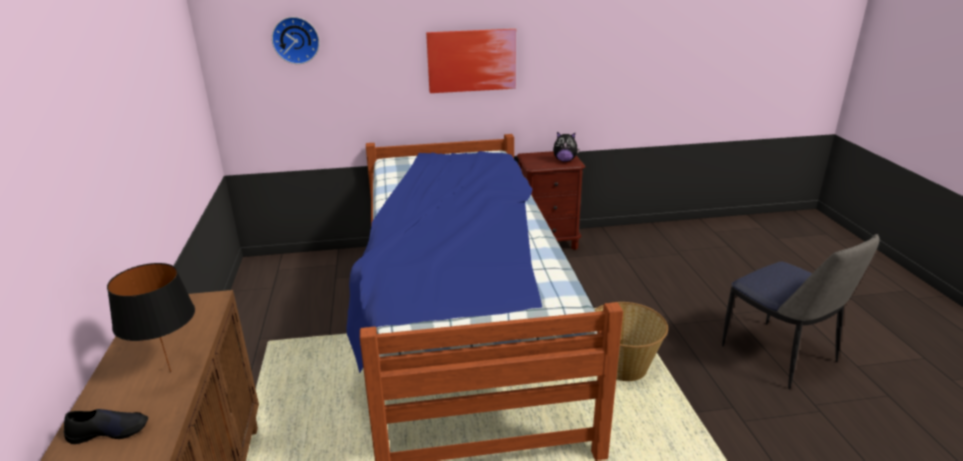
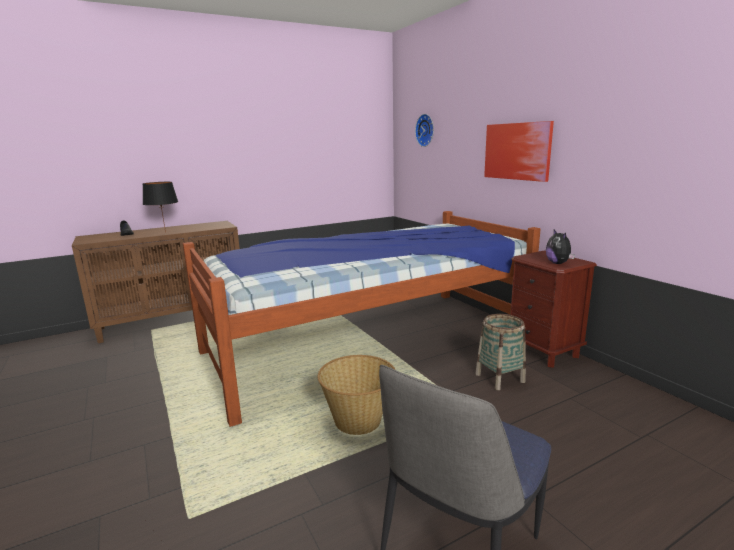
camera: 70 degrees right, 10 degrees down
none -> basket [475,314,526,390]

